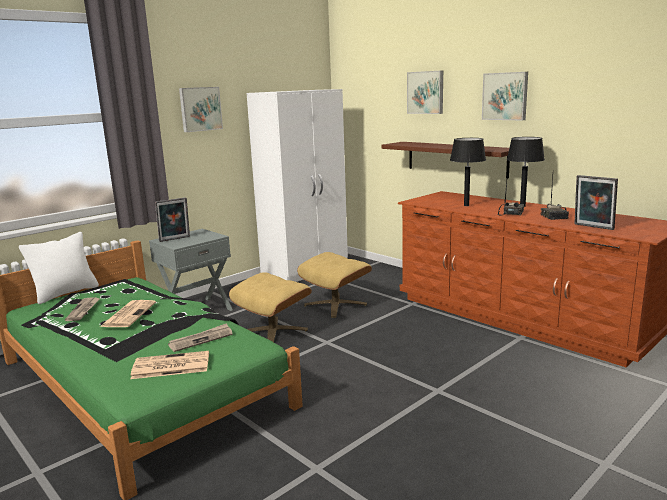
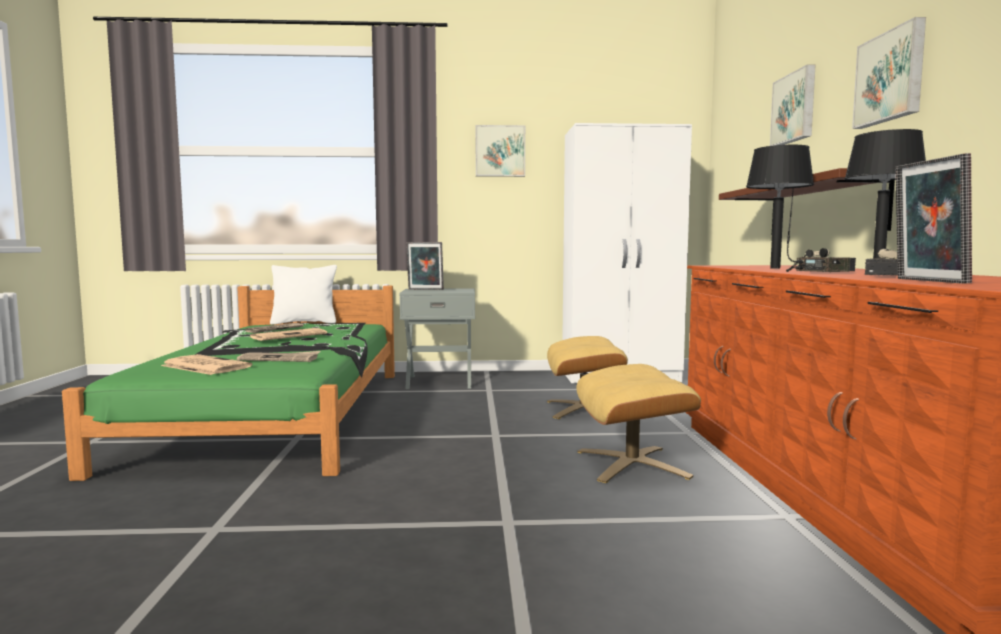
camera: 40 degrees right, 10 degrees down
beige ottoman [229,272,312,342] -> beige ottoman moved to [576,364,701,483]

